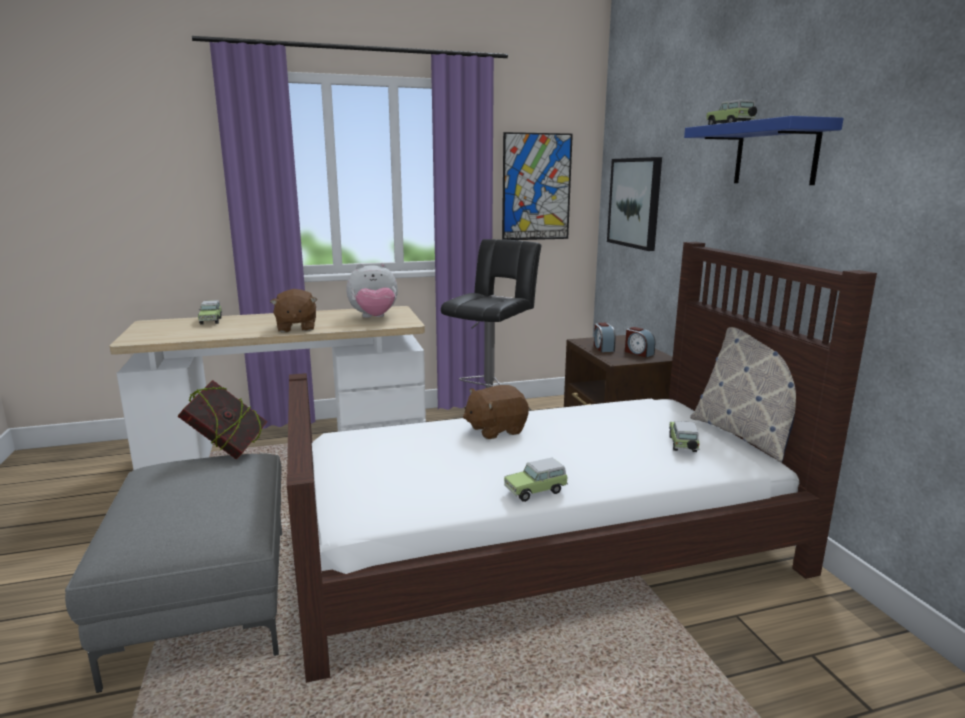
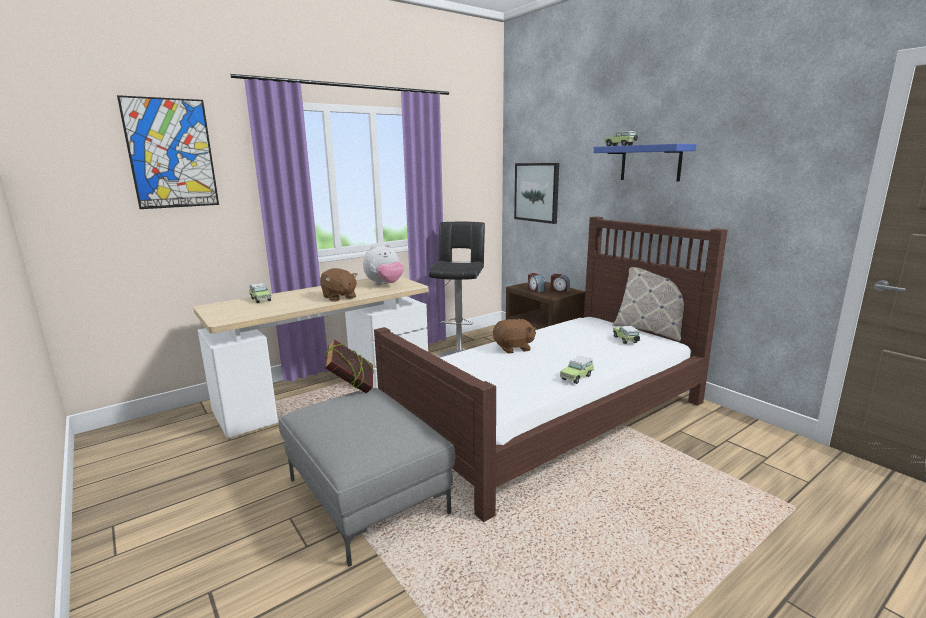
camera: 20 degrees left, 0 degrees up
brown plush toy [463,385,529,439] -> brown plush toy turned 150 degrees counterclockwise [493,318,536,354]
picture [502,132,573,240] -> picture moved to [117,95,219,209]

